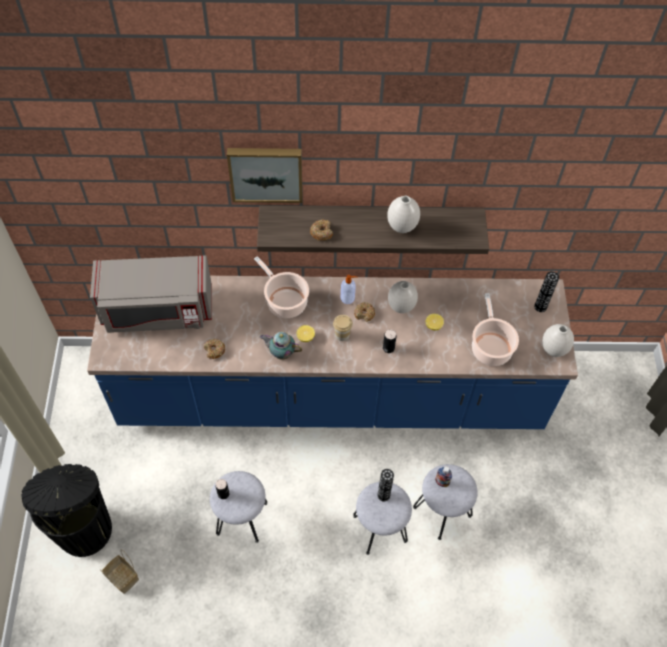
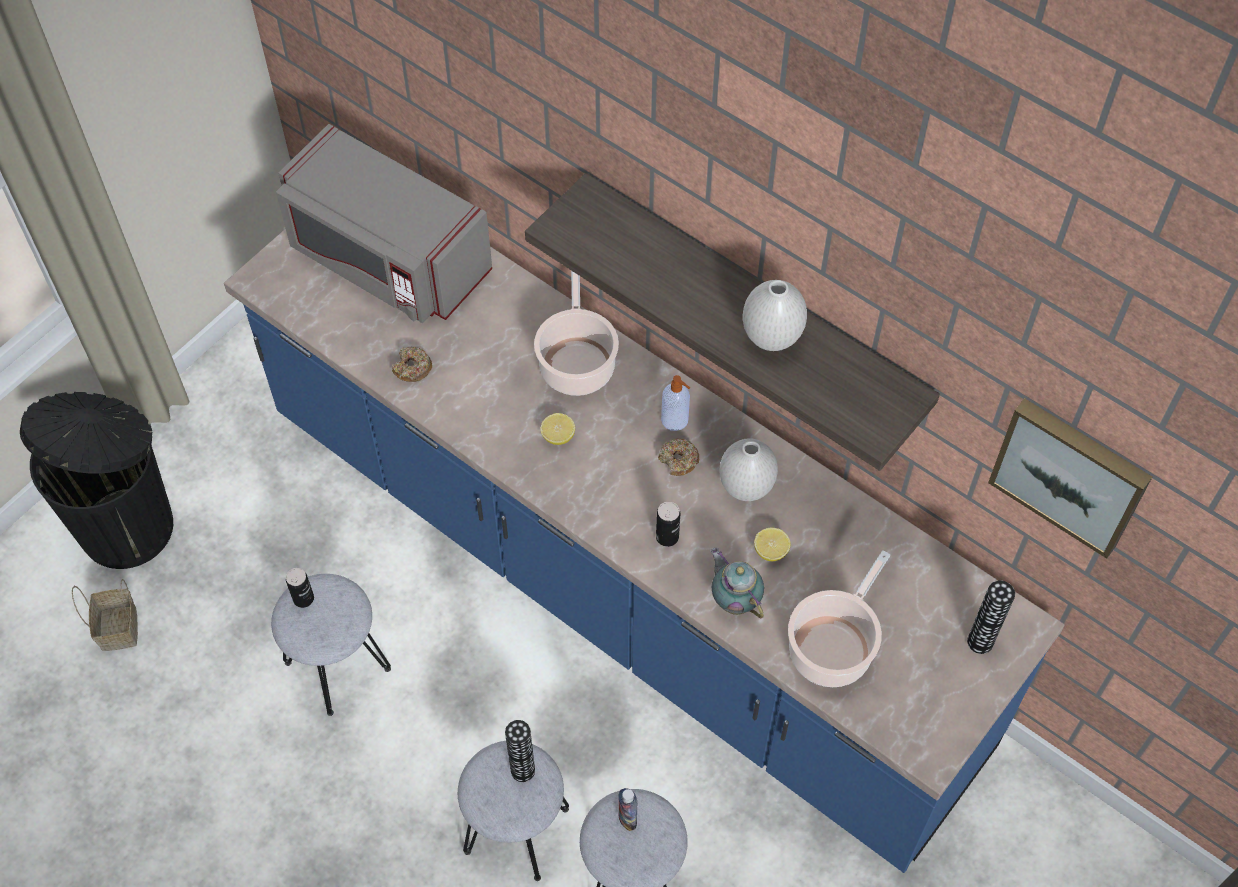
camera: 40 degrees right, 0 degrees up
picture [227,148,303,203] -> picture moved to [988,398,1152,559]
teapot [260,332,302,360] -> teapot moved to [710,548,764,618]
donut [310,220,333,241] -> none
cup [333,315,353,341] -> none
white vase [542,324,574,357] -> none

